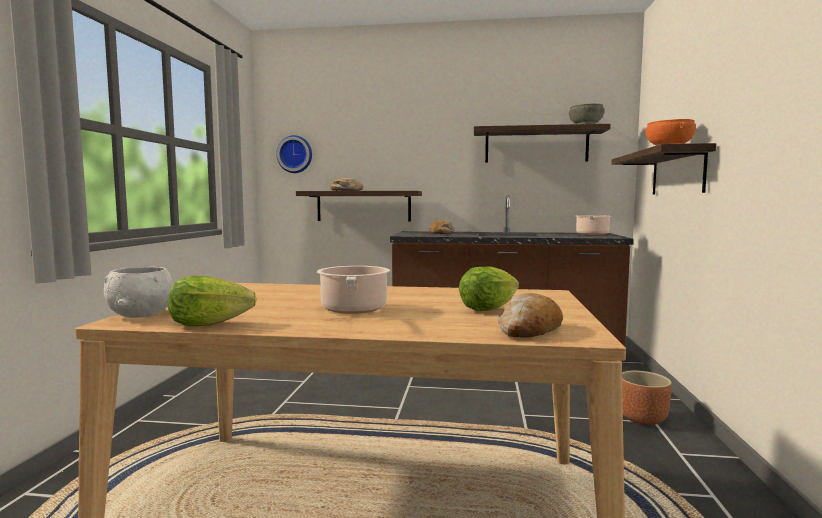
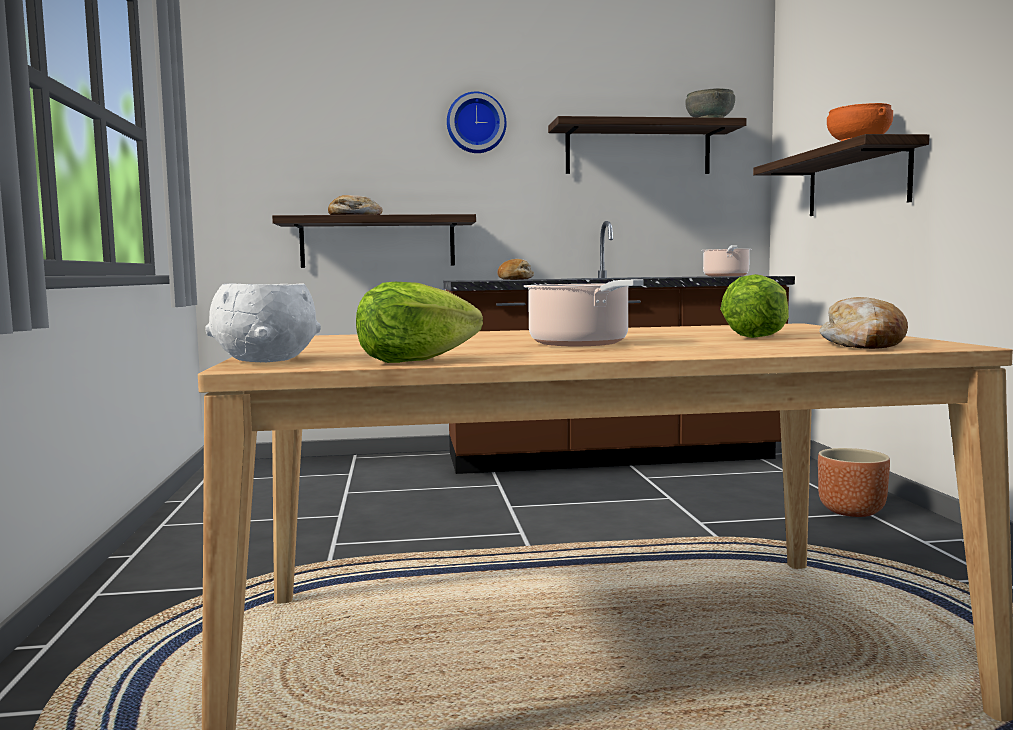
camera: 15 degrees left, 0 degrees up
wall clock [276,135,312,173] -> wall clock moved to [447,92,507,153]

